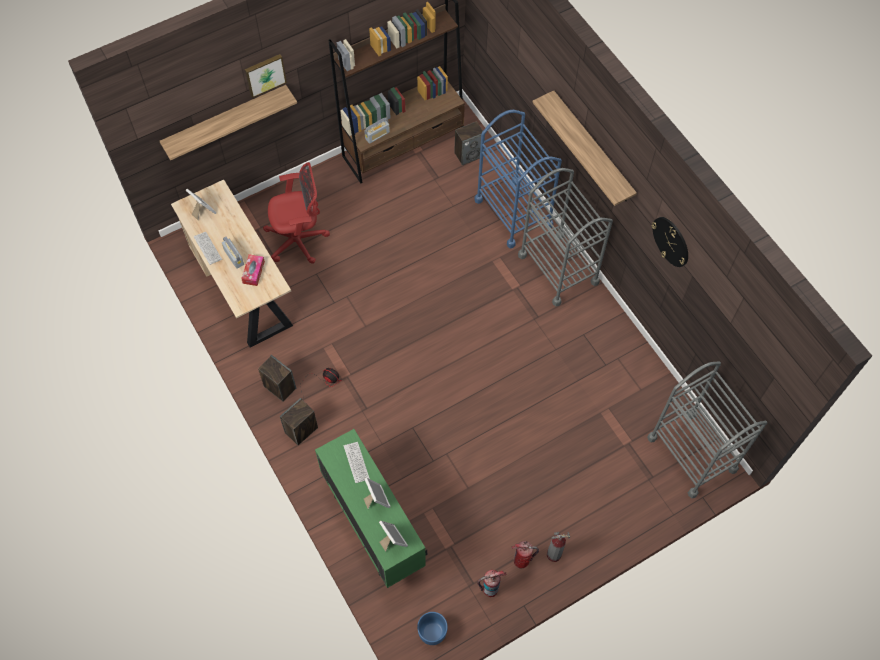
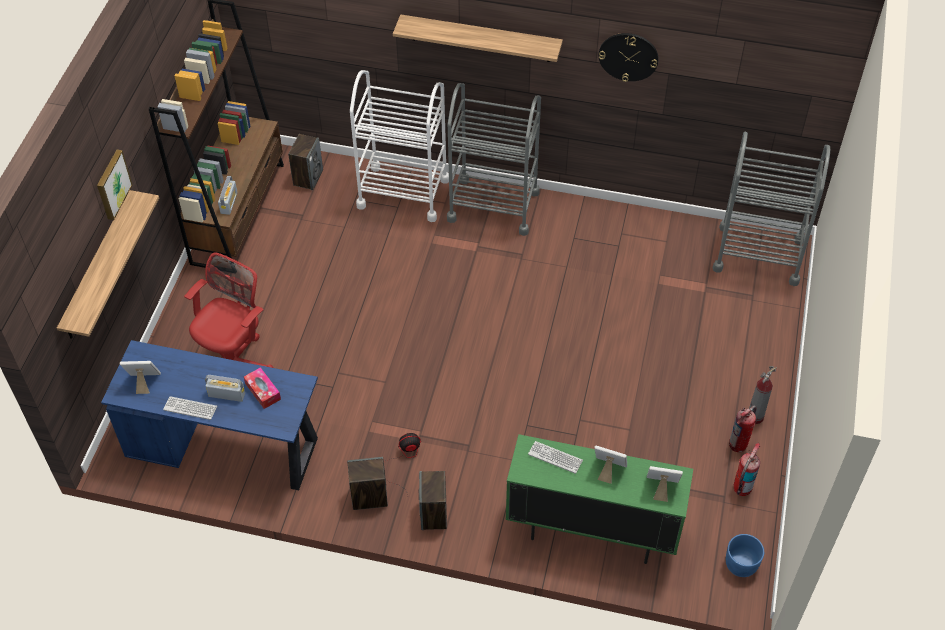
camera: 45 degrees left, 10 degrees down
beige desk [171,180,293,348] -> blue desk [101,340,318,490]
blue cart [474,110,562,248] -> white cart [350,70,449,222]

